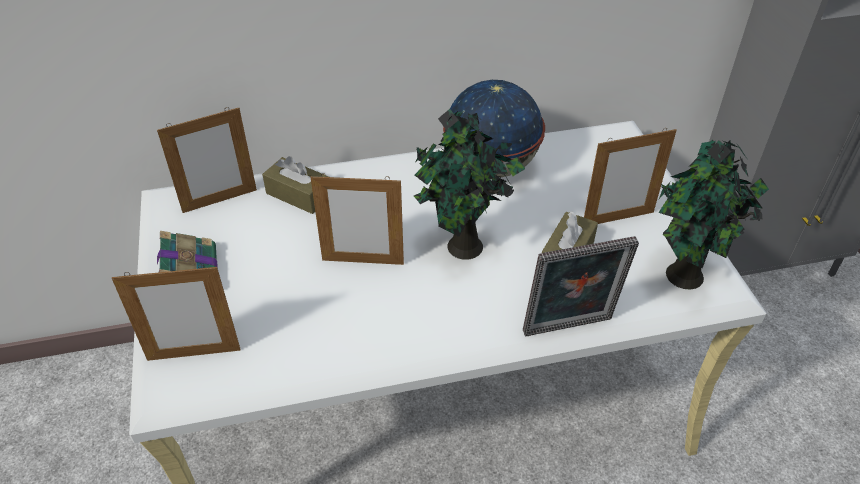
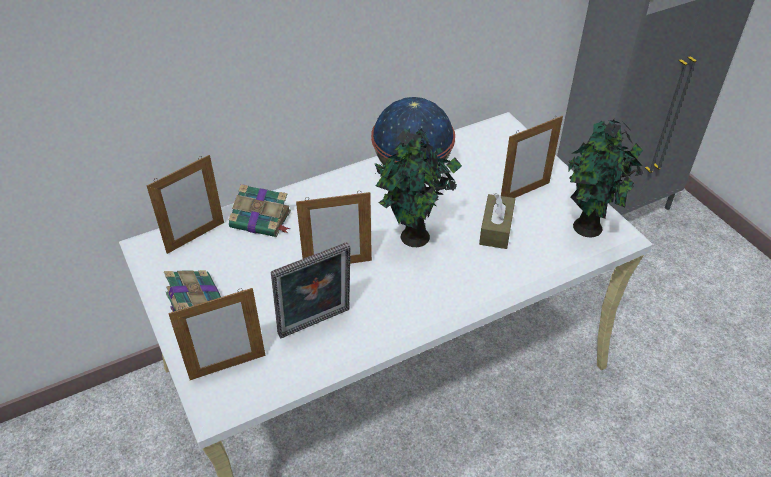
camera: 15 degrees left, 0 degrees up
brown tissue box [262,156,329,214] -> book [229,184,291,237]
picture frame [523,236,639,336] -> picture frame moved to [271,242,351,339]

